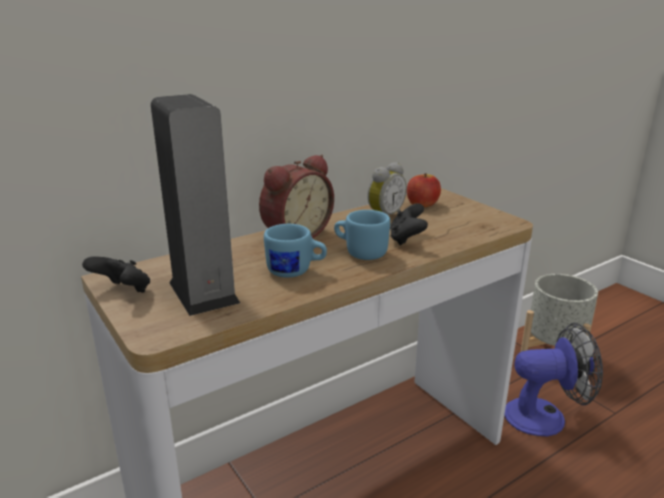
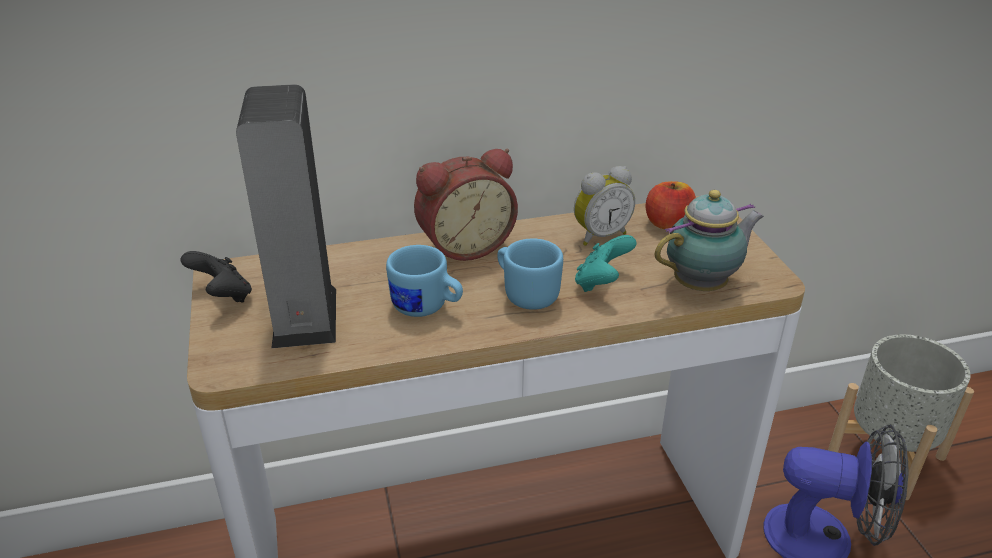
camera: 20 degrees right, 10 degrees up
black game controller [390,203,428,245] -> turquoise game controller [575,235,636,292]
none -> teapot [654,190,764,291]

